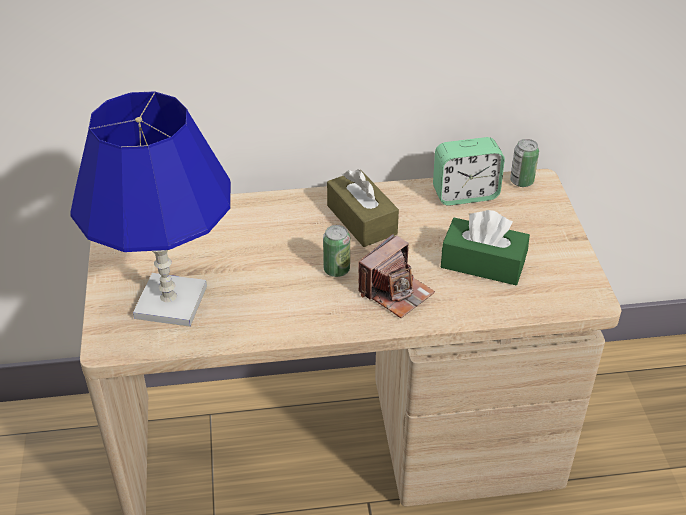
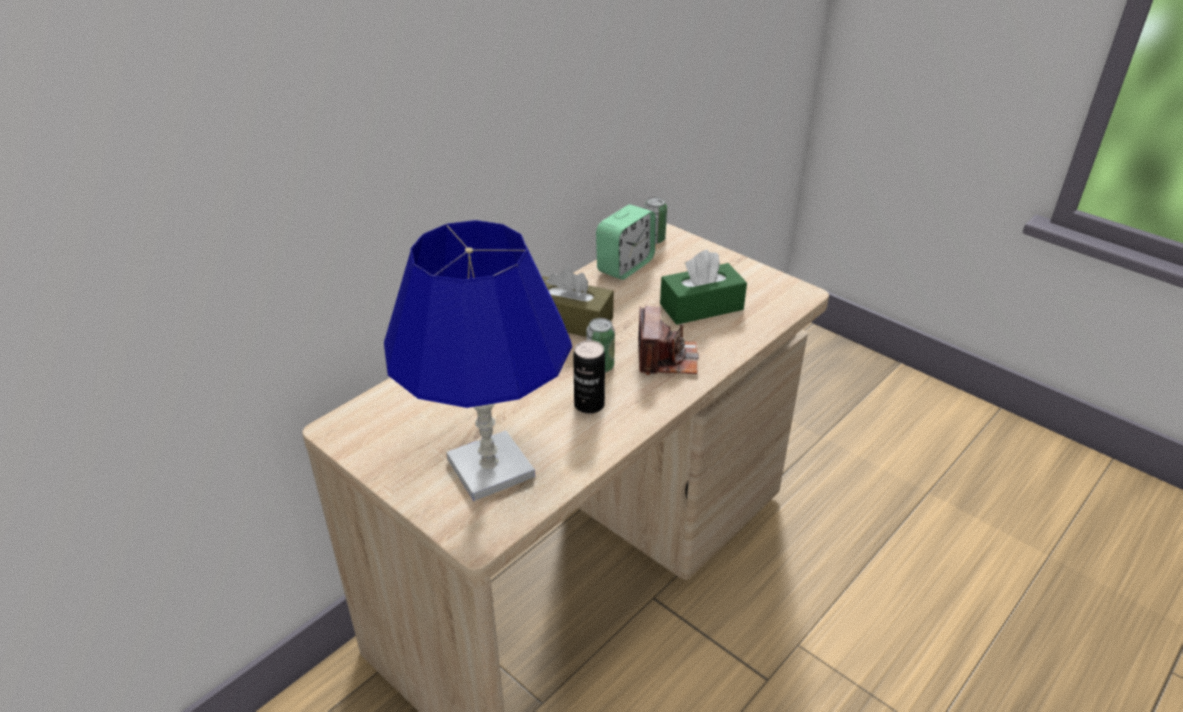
camera: 40 degrees left, 5 degrees down
none -> can [573,340,605,414]

